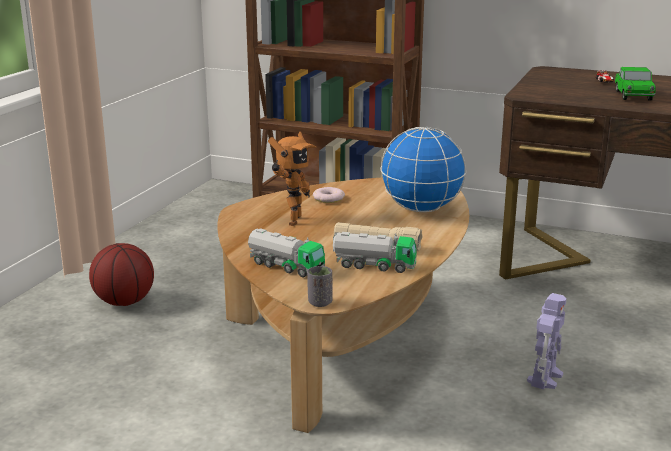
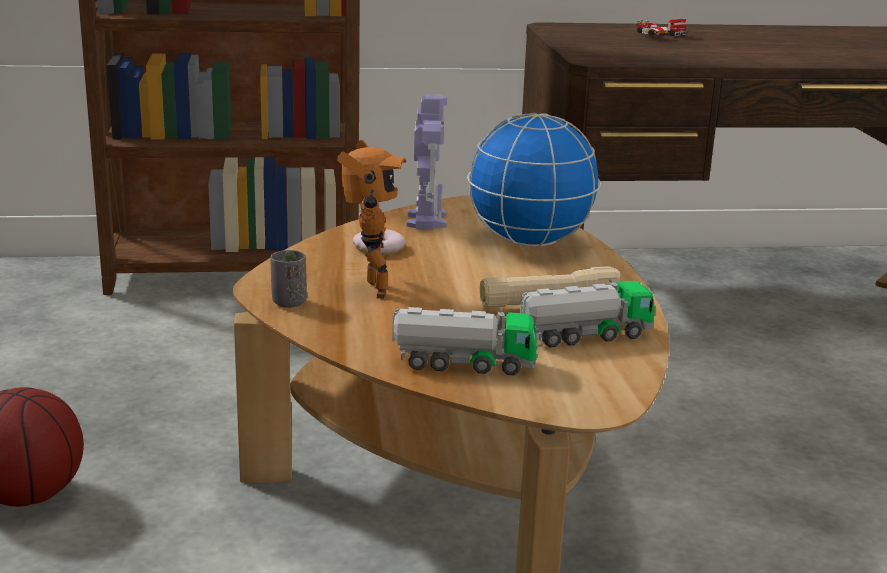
camera: 30 degrees left, 0 degrees up
grey cup [307,266,333,307] -> grey cup moved to [270,250,307,308]
toy robot [527,293,567,389] -> toy robot moved to [407,94,447,230]
toy car [615,67,656,101] -> none

